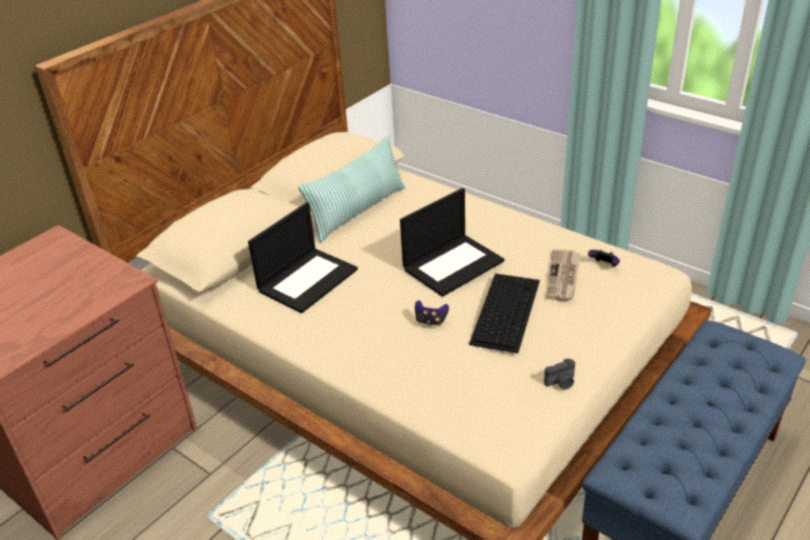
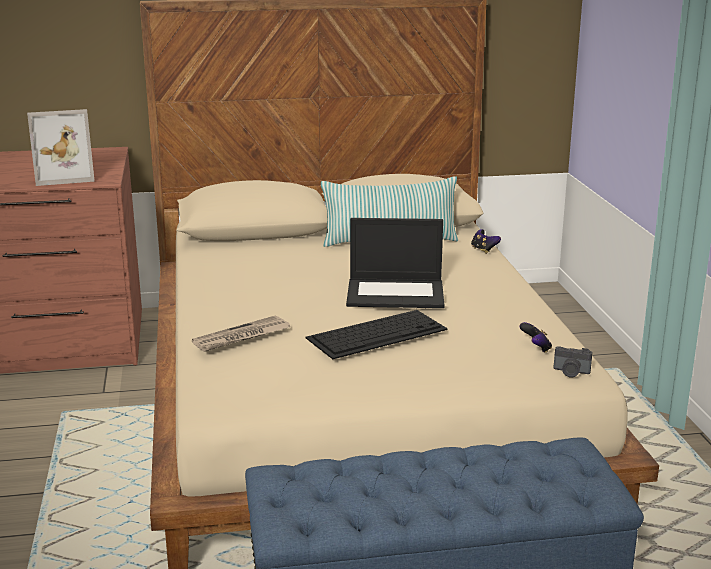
camera: 40 degrees right, 15 degrees down
laptop [248,202,358,313] -> none
game controller [415,300,449,326] -> game controller moved to [471,229,501,254]
camera [544,358,575,390] -> camera moved to [554,347,592,377]
newspaper [547,249,580,301] -> newspaper moved to [192,315,290,352]
none -> picture frame [27,109,95,186]

